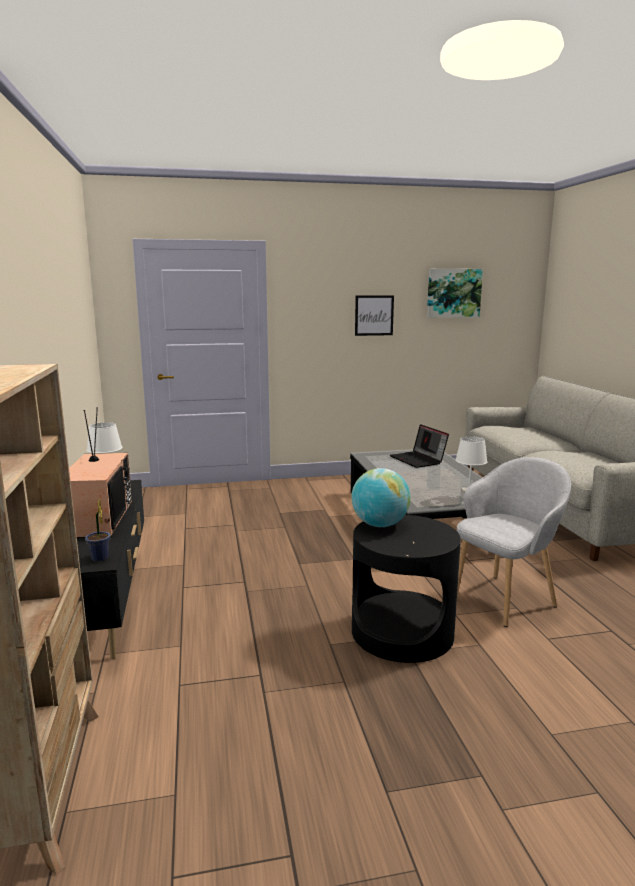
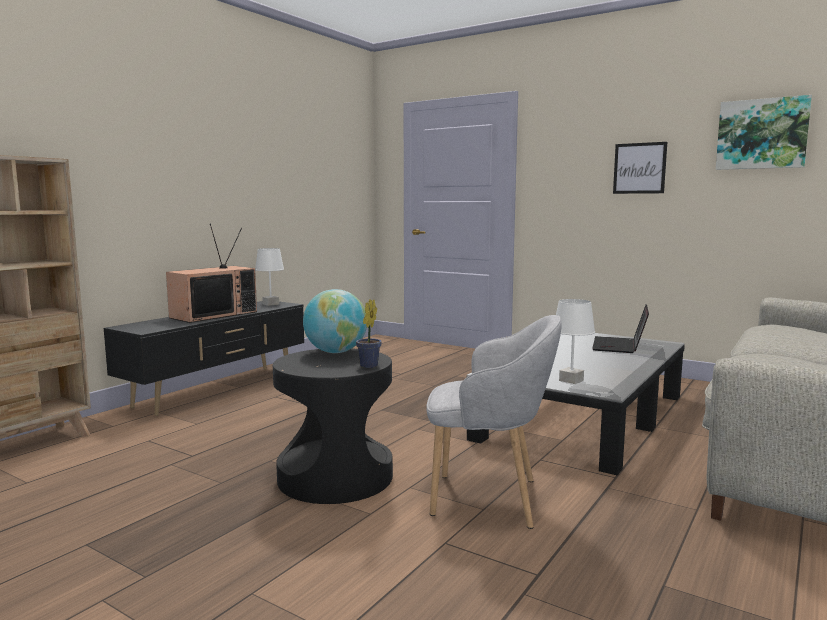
camera: 45 degrees right, 5 degrees down
potted plant [85,499,111,562] -> potted plant moved to [356,299,382,368]

